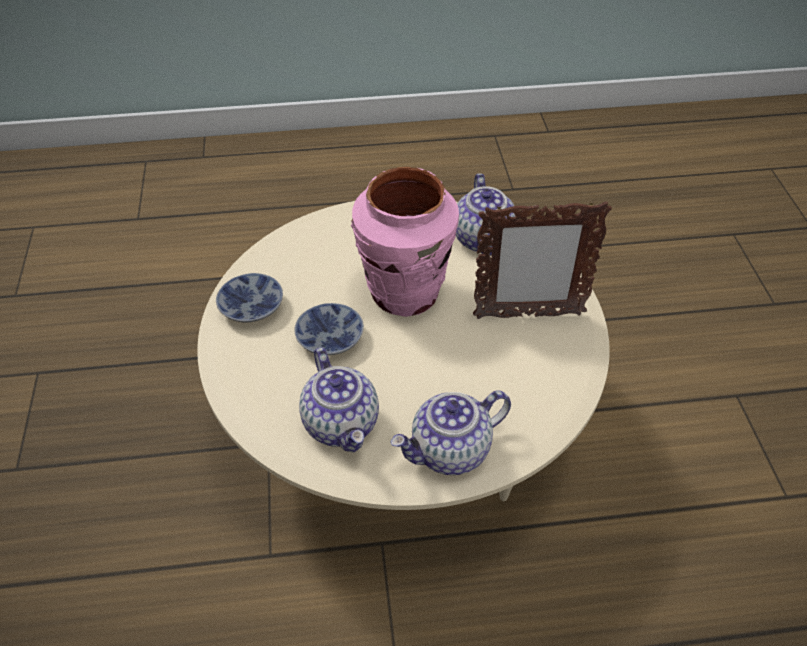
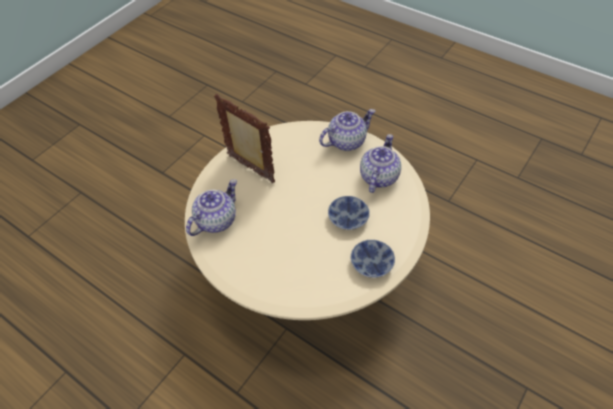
camera: 135 degrees left, 5 degrees up
pink vase [351,167,459,317] -> none
teapot [390,390,511,475] -> teapot turned 45 degrees counterclockwise [319,109,375,151]

